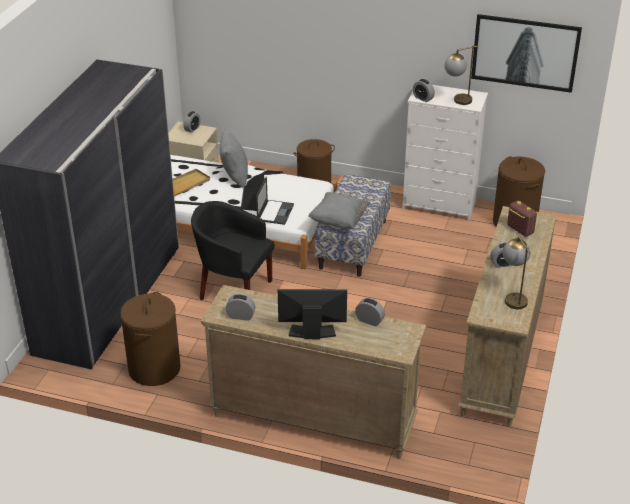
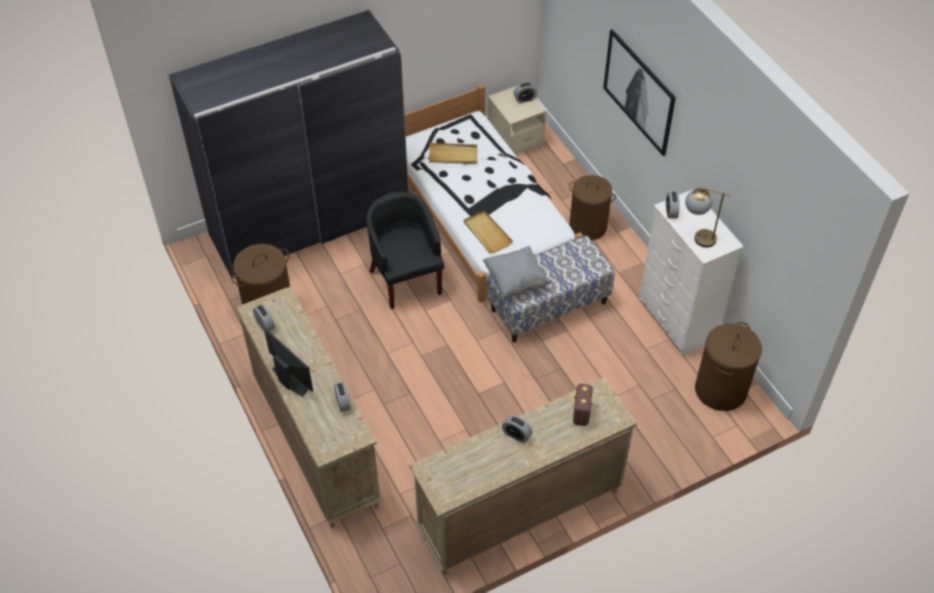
camera: 45 degrees right, 15 degrees up
grey pillow [220,129,248,188] -> none
laptop [256,176,294,225] -> beige tray [464,211,513,254]
picture [471,14,582,93] -> picture moved to [603,29,676,156]
table lamp [503,235,530,309] -> none

